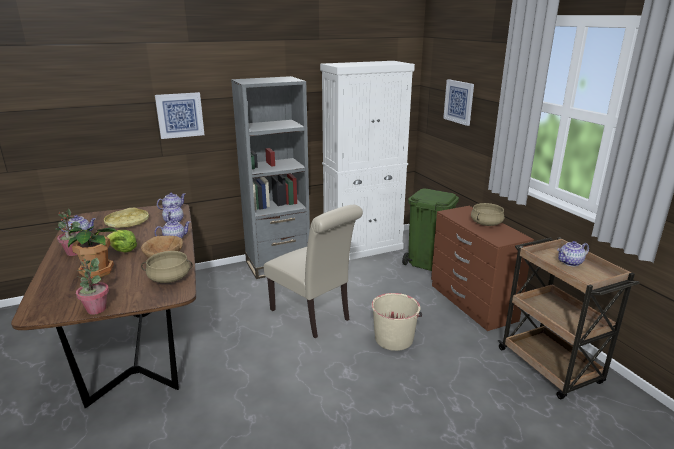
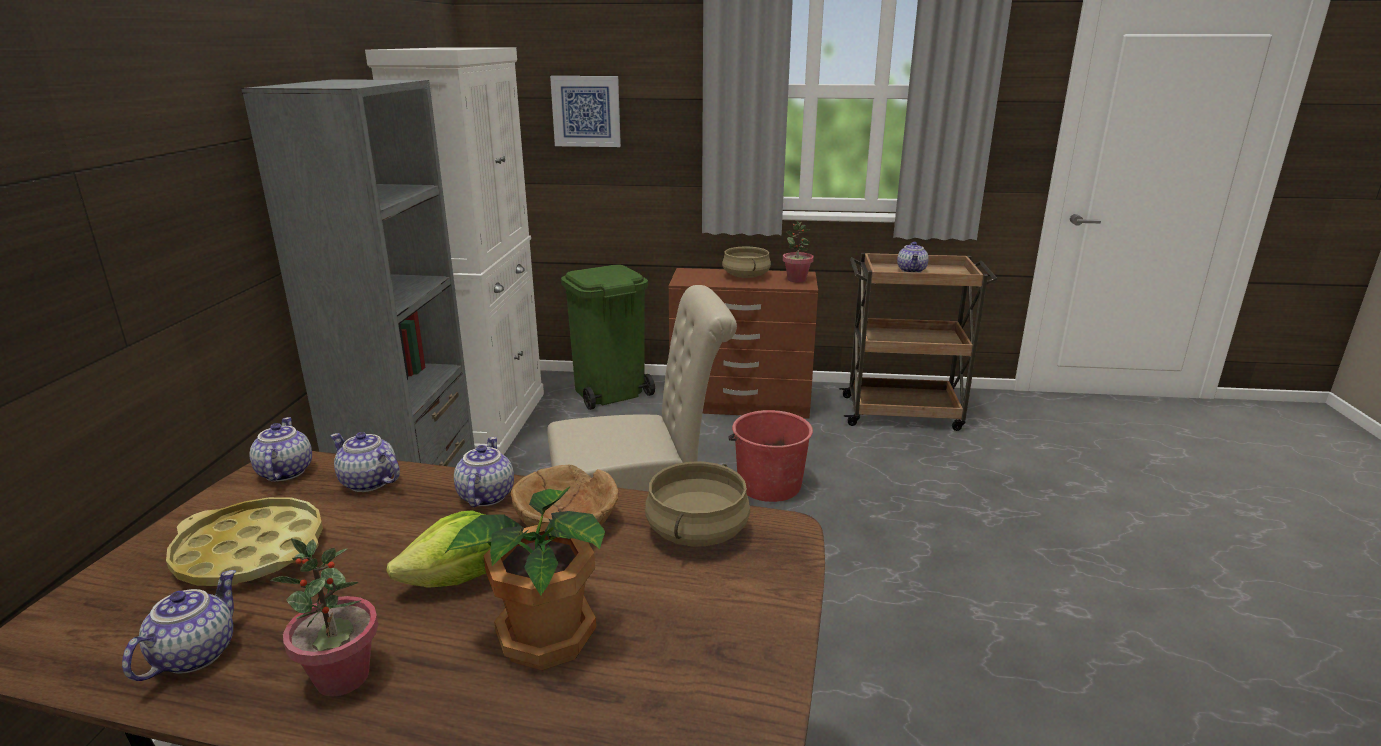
camera: 60 degrees left, 0 degrees up
potted plant [76,258,109,315] -> potted plant moved to [783,221,814,283]
picture [155,92,205,139] -> none
beige bucket [371,293,422,351] -> red bucket [729,410,813,502]

